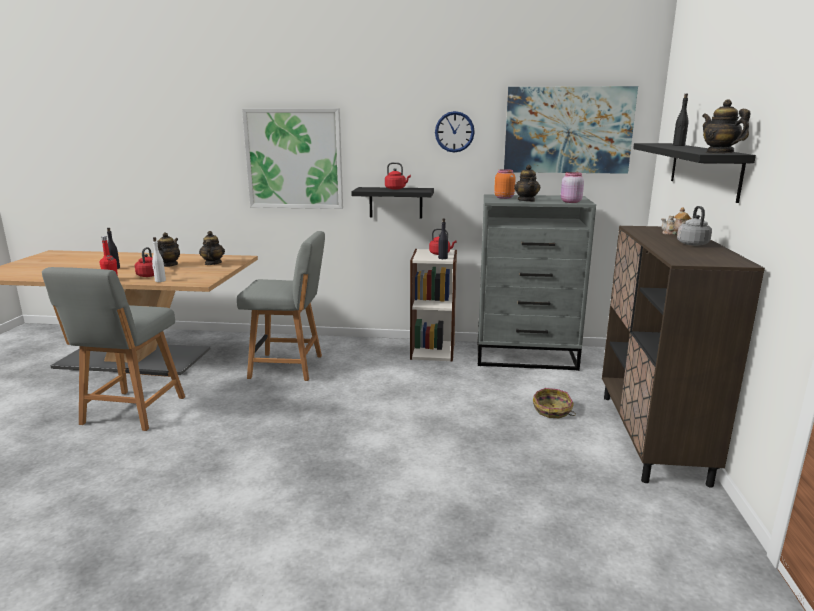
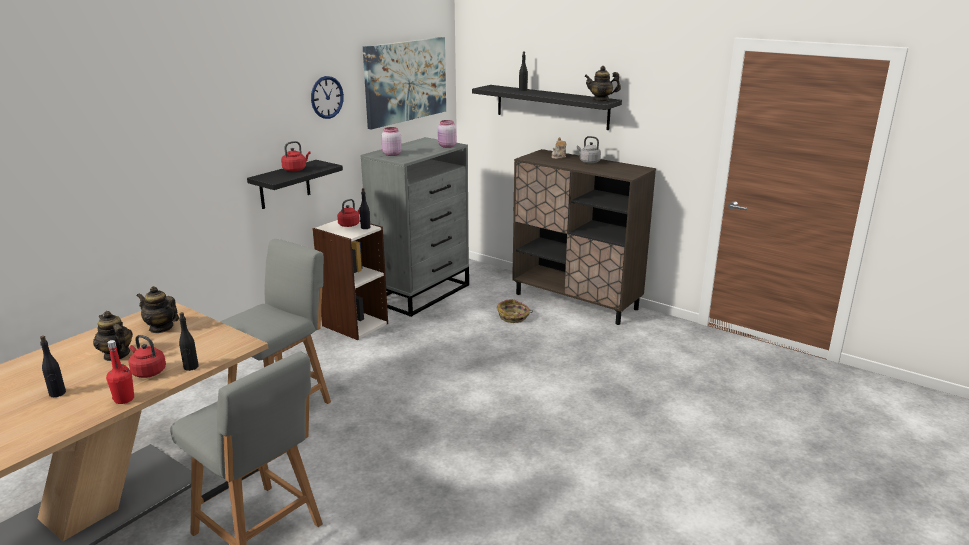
camera: 60 degrees left, 5 degrees up
white bottle [152,237,166,282] -> black bottle [179,312,199,371]
picture [242,108,343,209] -> none
orange jar [494,169,516,199] -> pink jar [381,127,402,156]
teapot [514,165,540,202] -> none

